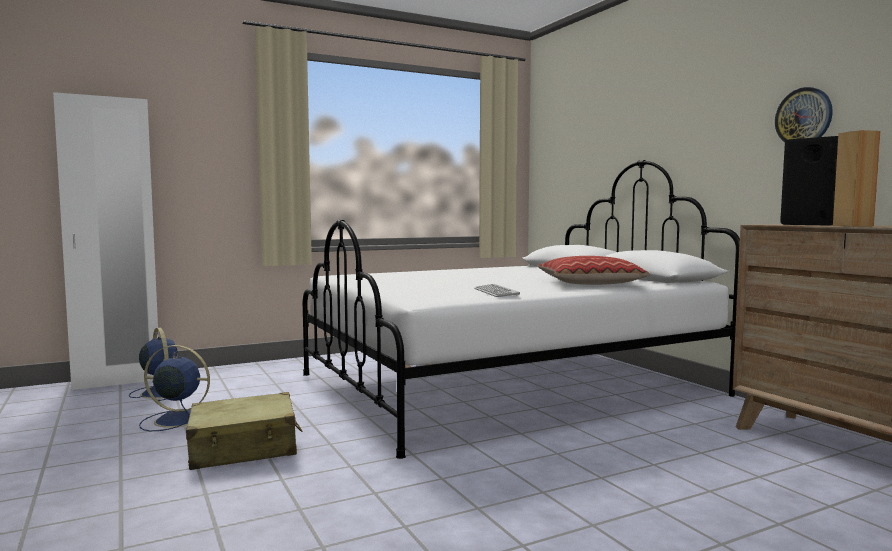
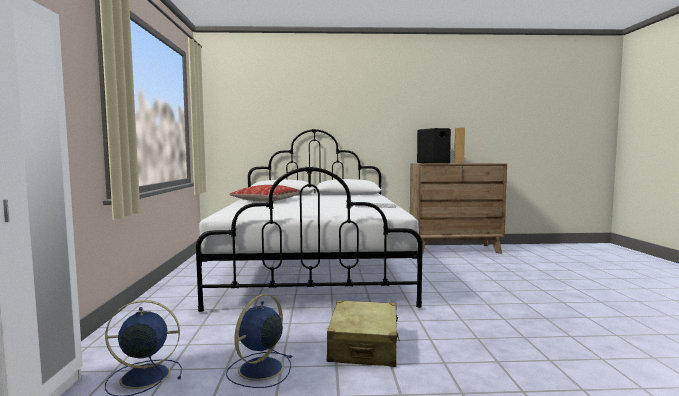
camera: 65 degrees left, 0 degrees up
pillow [538,256,650,285] -> pillow moved to [229,185,303,202]
wall clock [775,87,833,142] -> none

